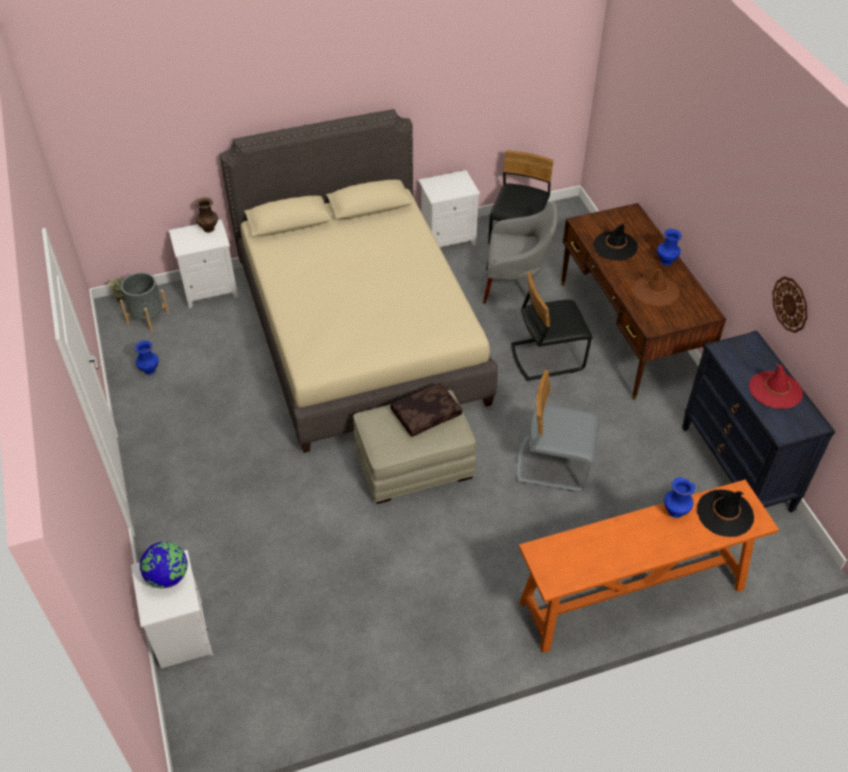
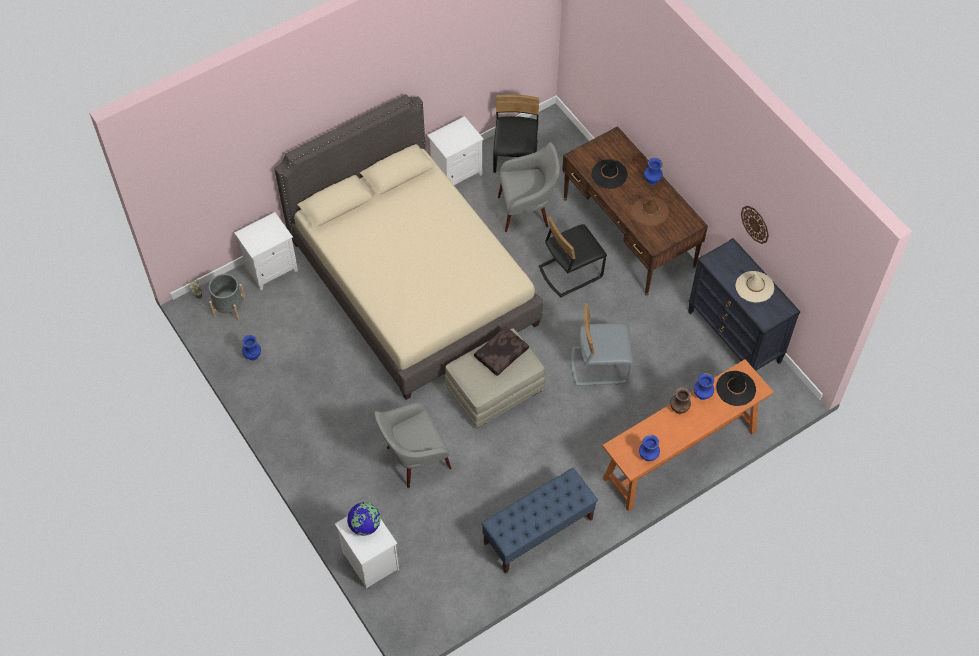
camera: 15 degrees left, 10 degrees up
brown vase [195,197,218,233] -> brown vase moved to [670,387,691,414]
red hat [749,364,803,409] -> beige hat [735,271,774,303]
none -> grey armchair [374,402,451,488]
none -> blue bench [481,468,598,573]
none -> blue vase [639,435,660,461]

